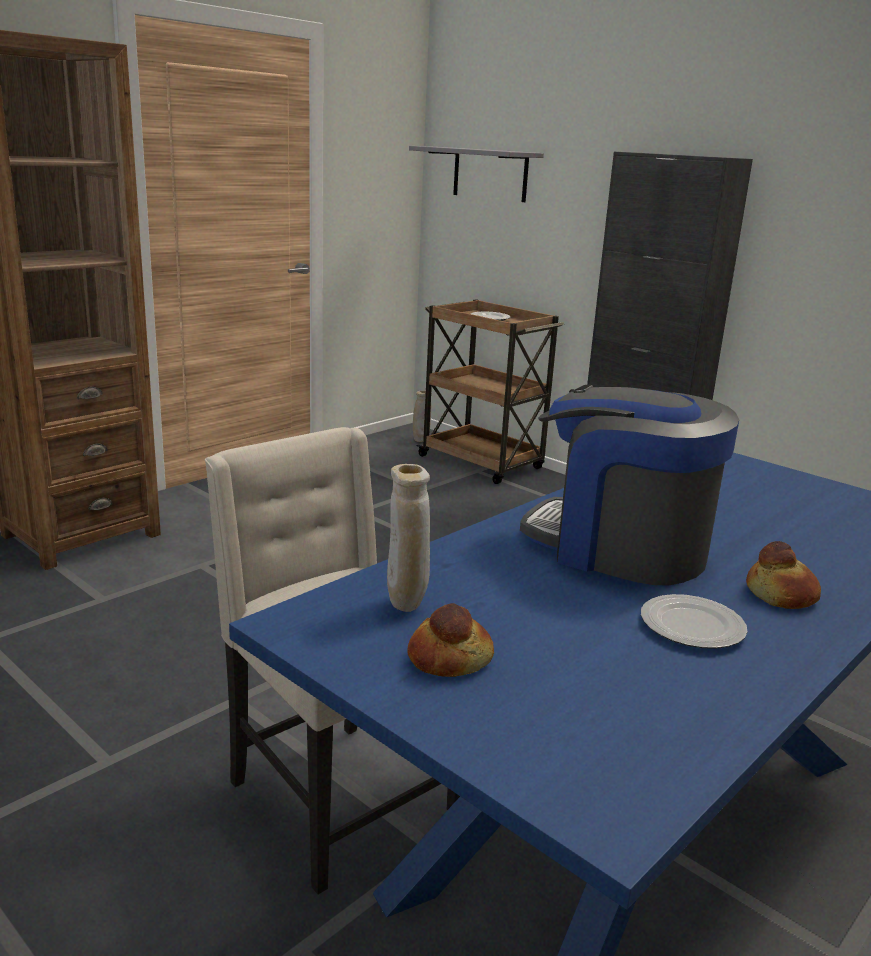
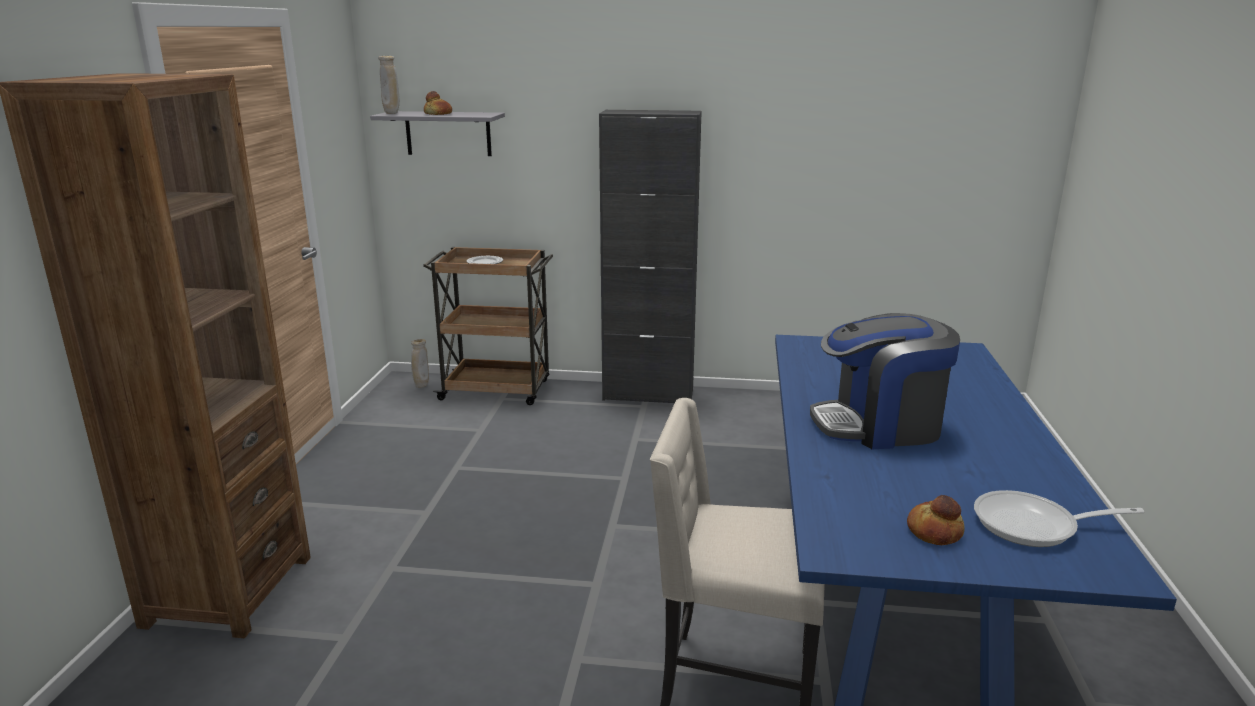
camera: 35 degrees left, 0 degrees up
beige vase [387,464,430,612] -> beige vase moved to [378,56,400,114]
plate [641,594,748,649] -> none
bread [746,541,821,609] -> bread moved to [424,91,452,115]
none -> frying pan [974,490,1145,547]

